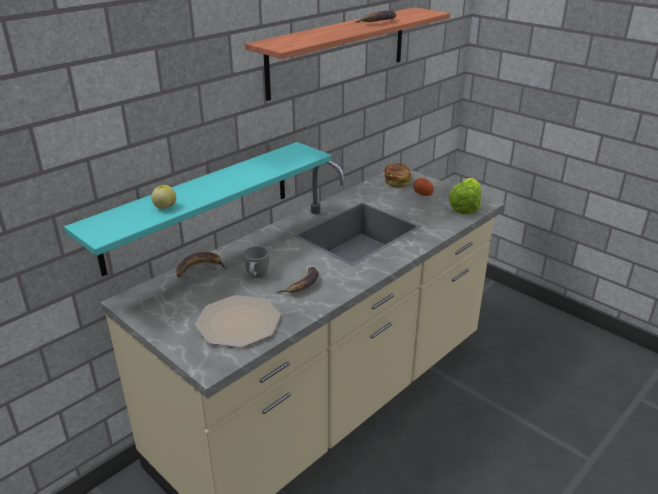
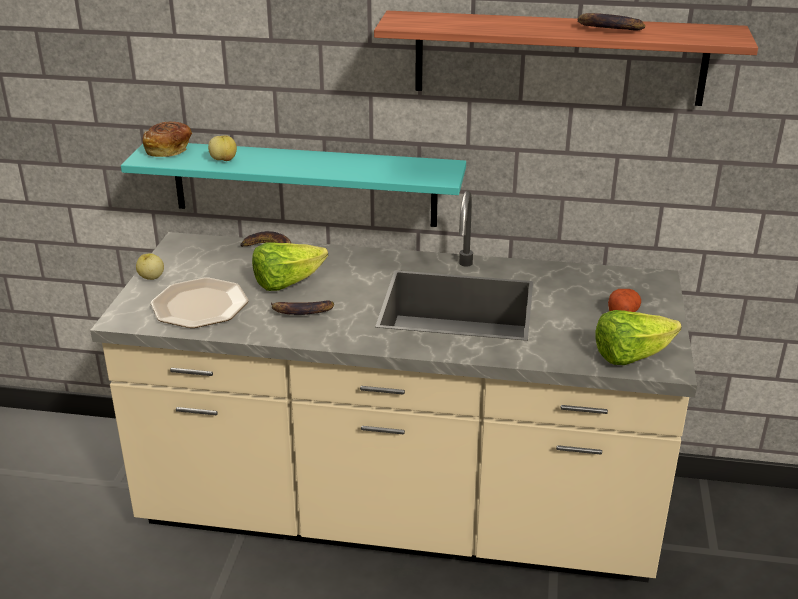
camera: 55 degrees right, 0 degrees up
grey mug [243,246,269,278] -> lettuce [252,242,328,291]
bread [385,163,411,188] -> bread moved to [143,122,192,157]
none -> apple [136,253,164,280]

